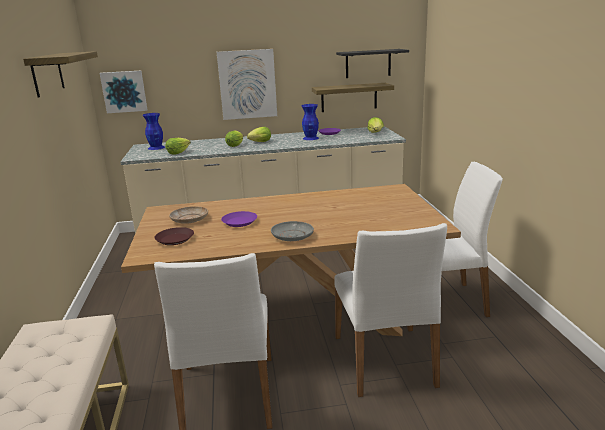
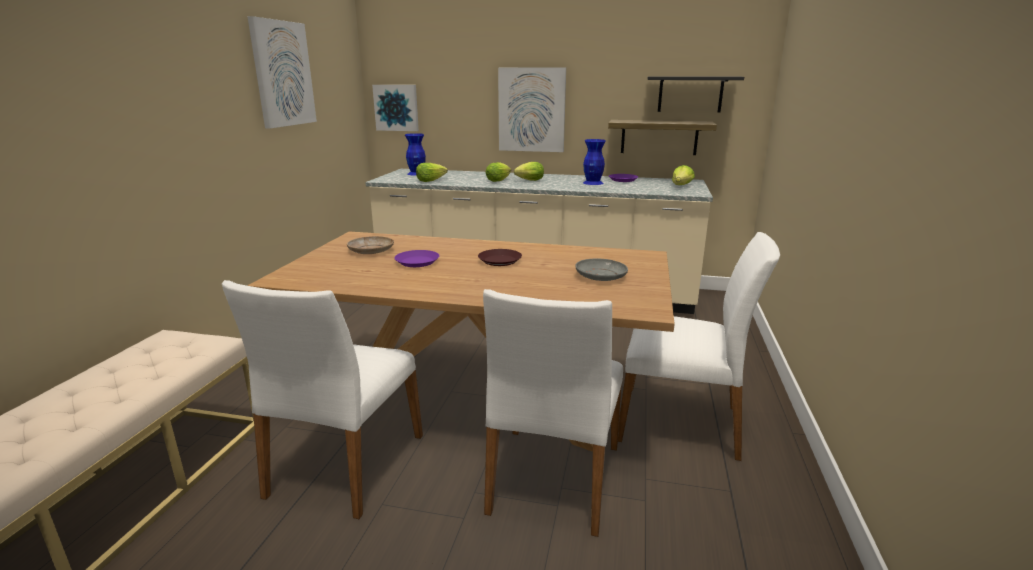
camera: 20 degrees right, 0 degrees up
shelf [23,51,98,98] -> picture [247,16,317,129]
brown plate [154,227,194,245] -> brown plate moved to [478,249,522,266]
grey plate [271,221,314,241] -> grey plate moved to [576,259,628,281]

